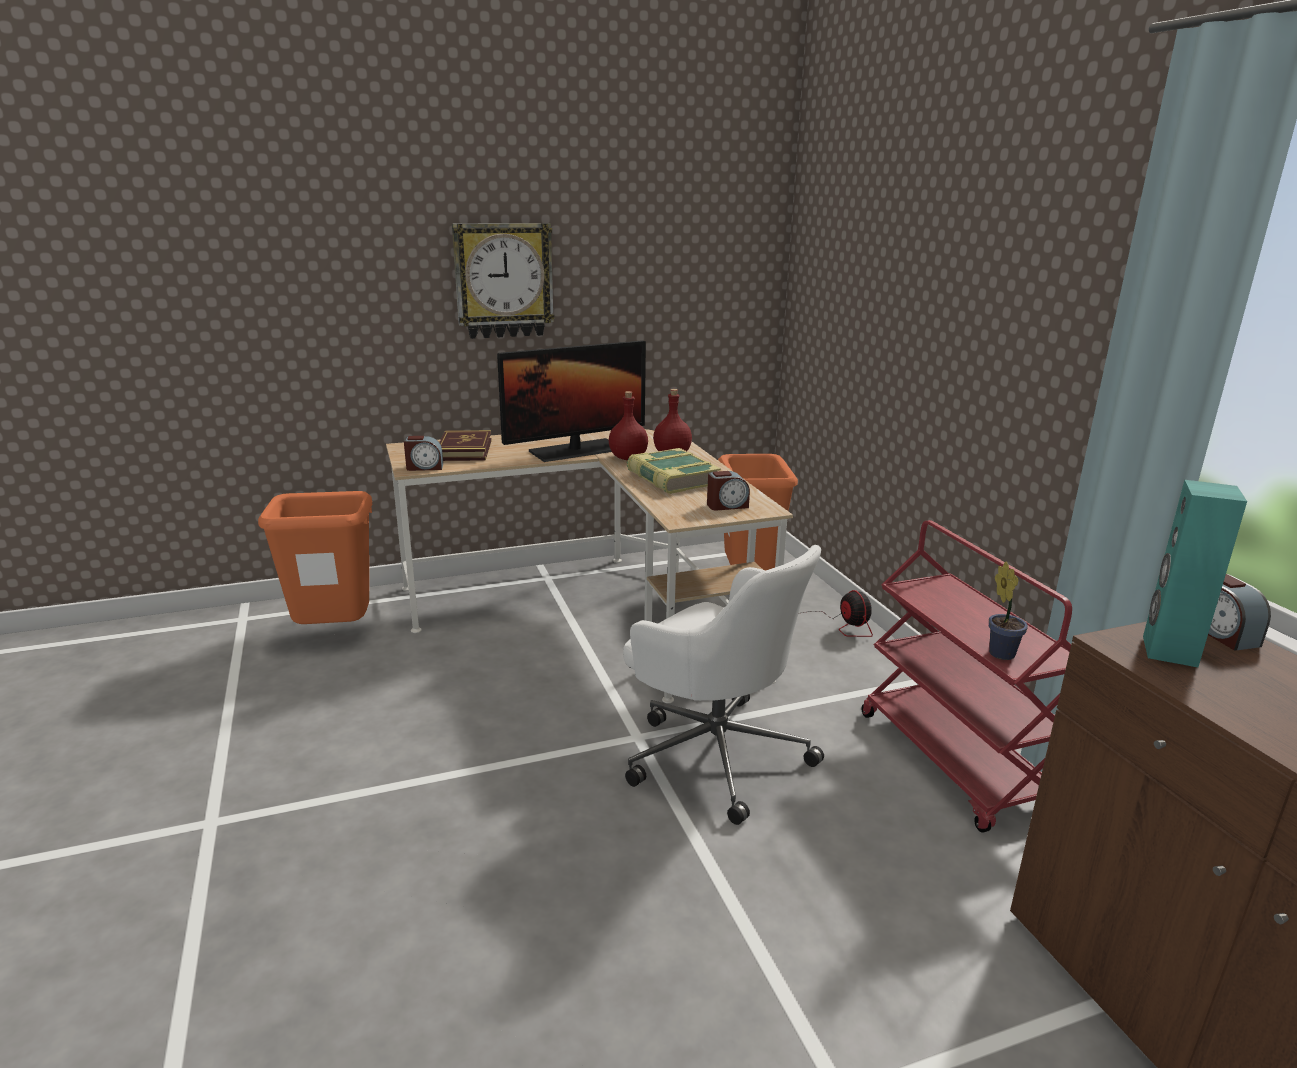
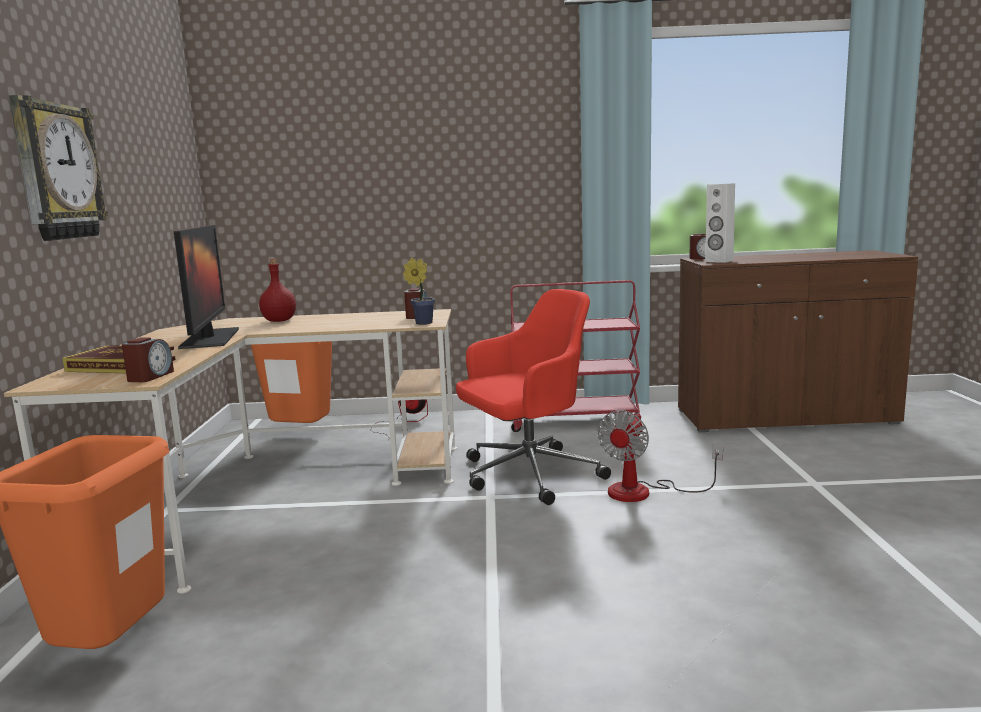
camera: 70 degrees left, 10 degrees down
red bottle [609,391,648,460] -> none
white office chair [623,545,824,825] -> red office chair [456,289,611,505]
book [627,448,721,494] -> none
potted plant [989,561,1028,660] -> potted plant moved to [403,257,435,325]
turquoise speaker [1143,480,1247,667] -> white speaker [705,183,735,263]
none -> fan [597,410,723,502]

